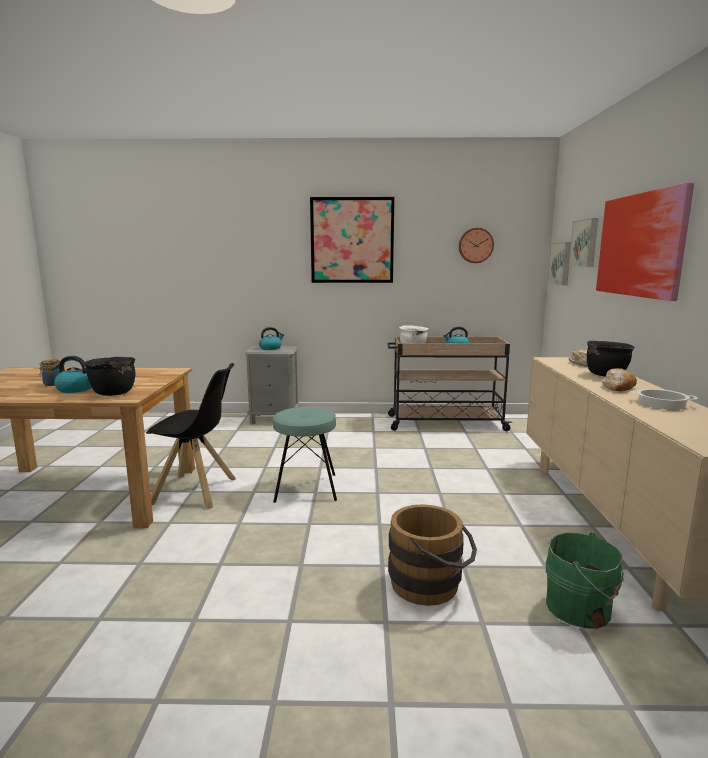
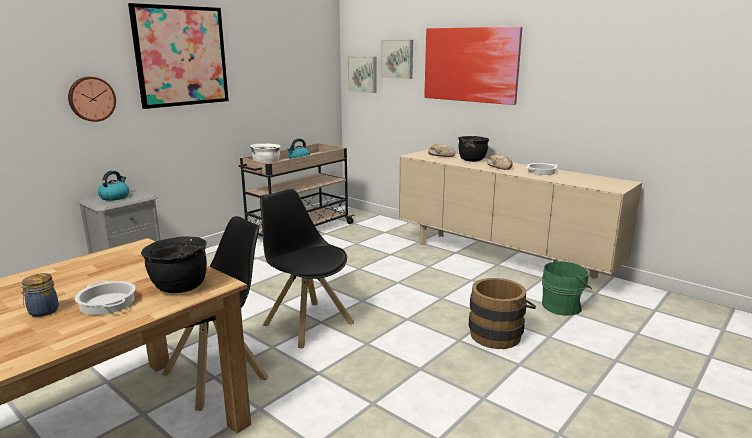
camera: 50 degrees left, 5 degrees up
kettle [51,356,92,393] -> cooking pot [75,280,135,315]
turquoise stool [273,407,337,503] -> black chair [260,189,354,348]
wall clock [459,228,494,263] -> wall clock moved to [68,77,116,122]

